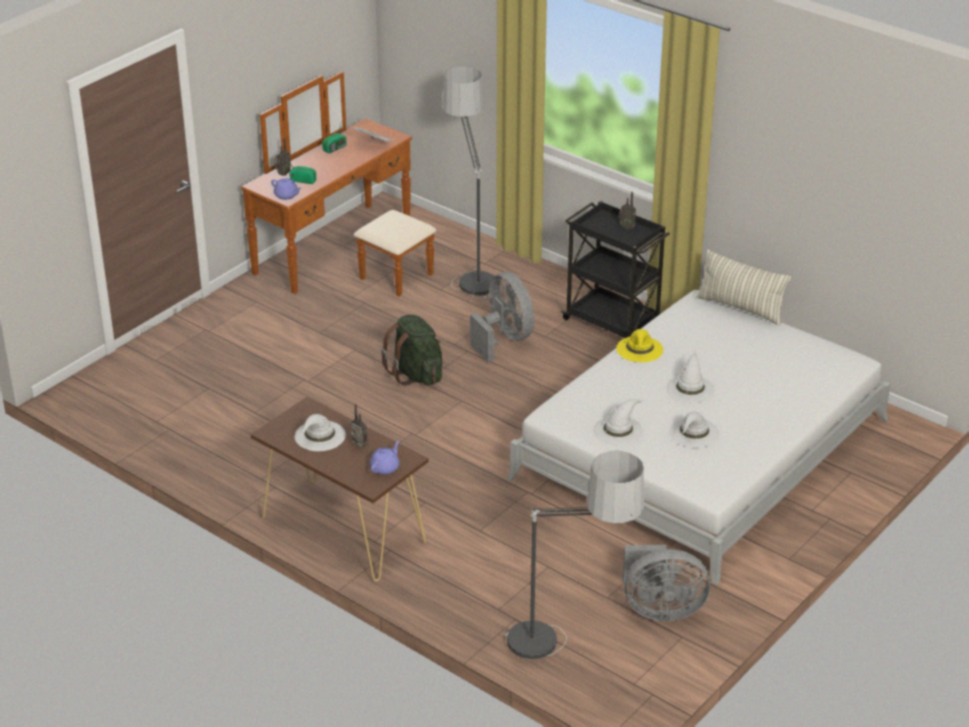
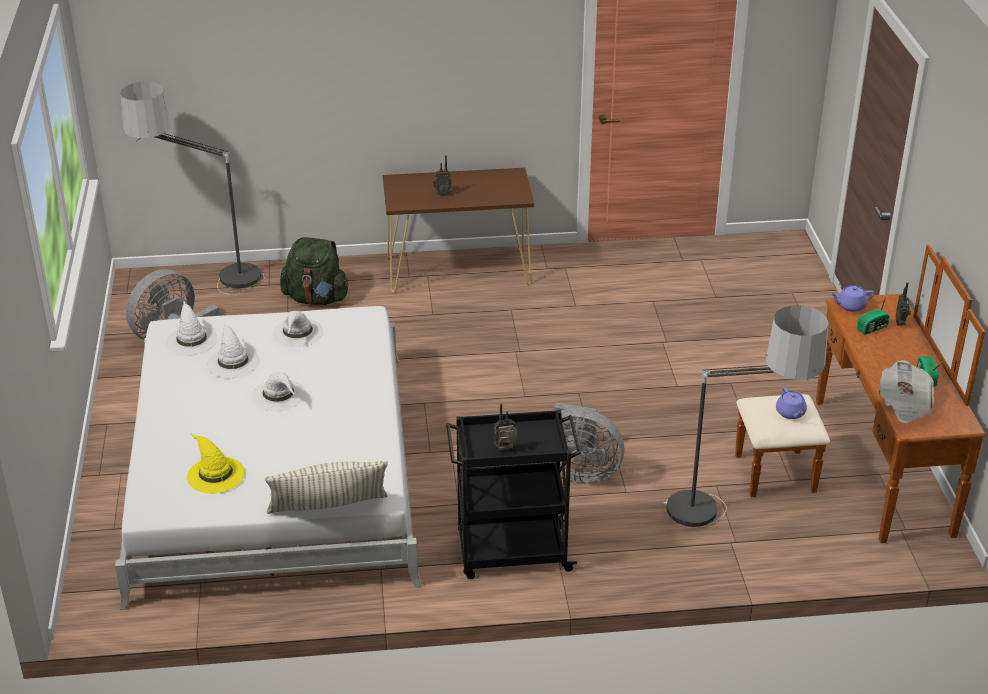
camera: 135 degrees right, 0 degrees up
white hat [295,414,346,451] -> white hat moved to [166,302,218,356]
purple teapot [370,441,400,475] -> purple teapot moved to [776,387,807,419]
green backpack [381,315,442,386] -> green backpack moved to [280,237,349,305]
yellow hat [617,329,663,362] -> yellow hat moved to [187,434,245,494]

